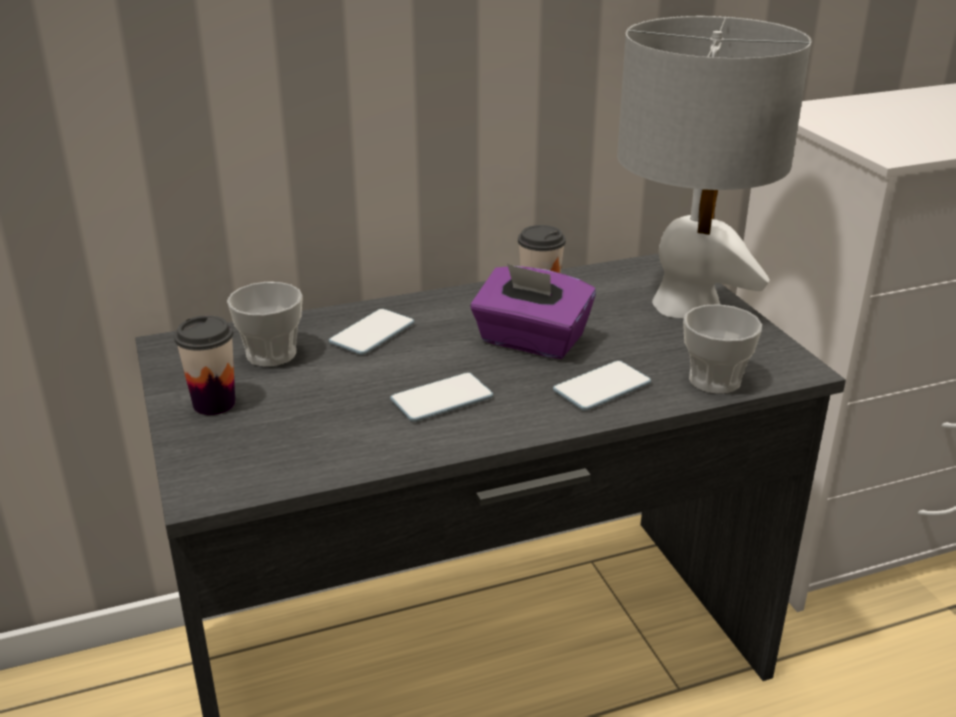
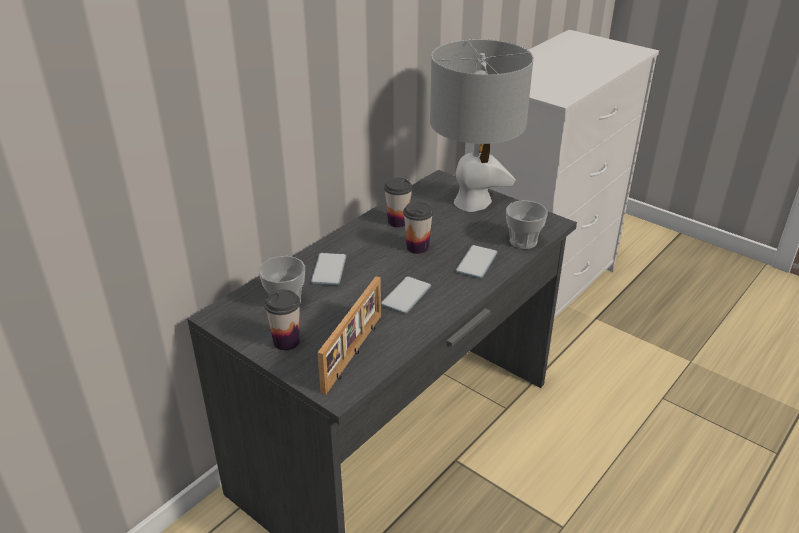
camera: 30 degrees left, 5 degrees up
purple tissue box [471,263,596,359] -> cup [403,202,433,254]
none -> picture frame [317,276,381,395]

